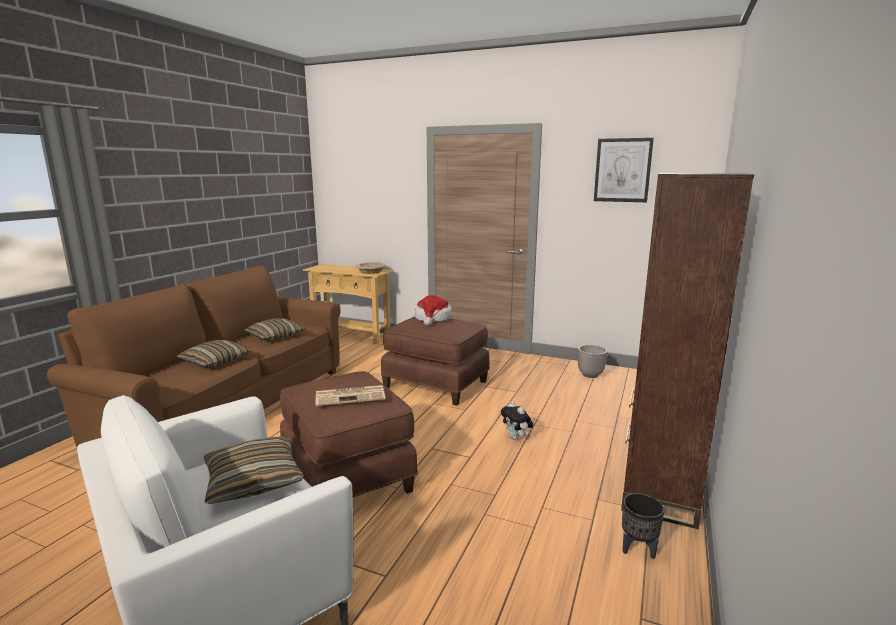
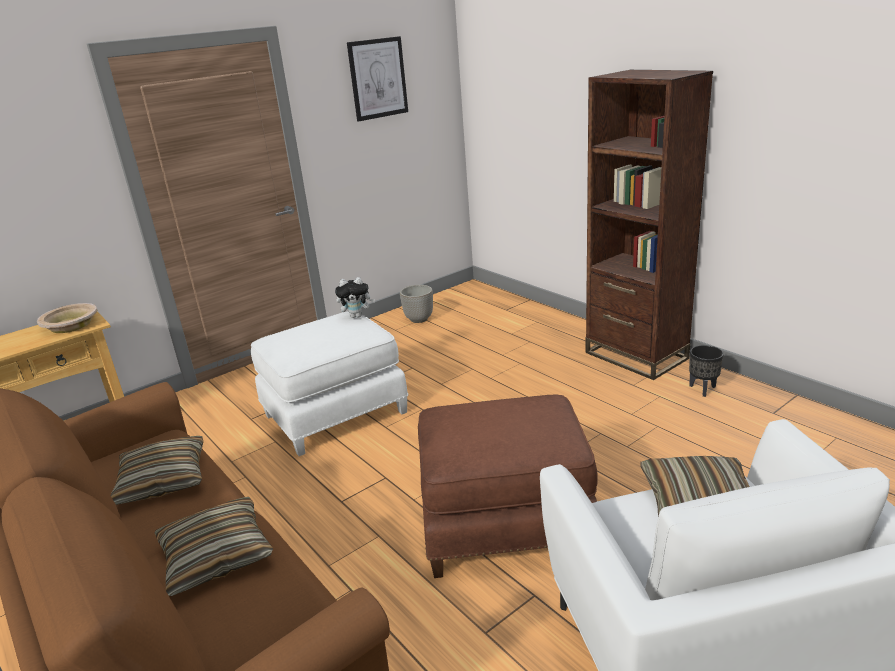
camera: 60 degrees left, 10 degrees up
newspaper [316,385,385,406] -> none
brown ottoman [381,317,490,406] -> white ottoman [251,311,408,456]
hat [415,295,452,326] -> none
plush toy [501,401,533,440] -> plush toy moved to [335,277,375,318]

